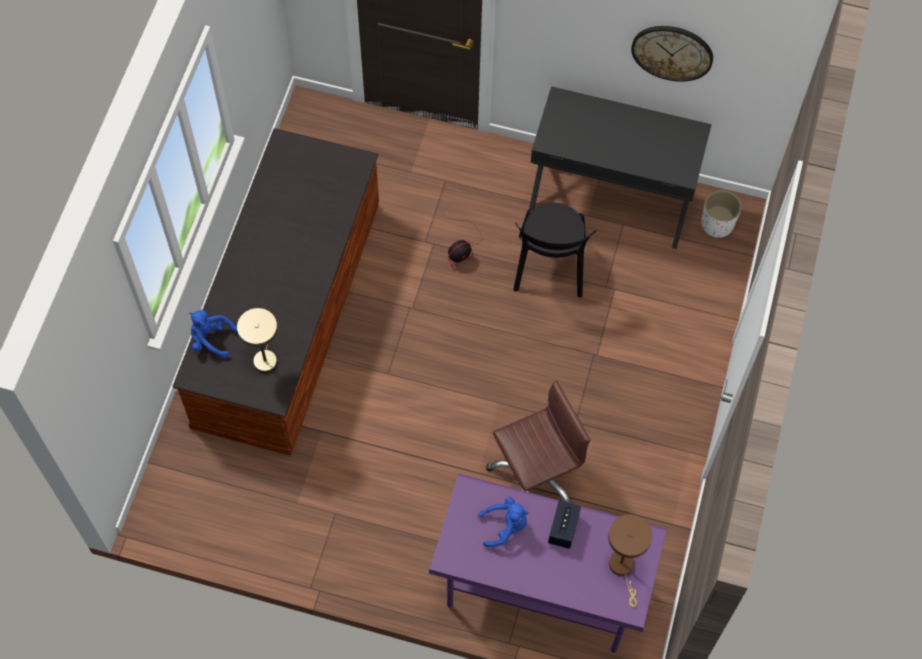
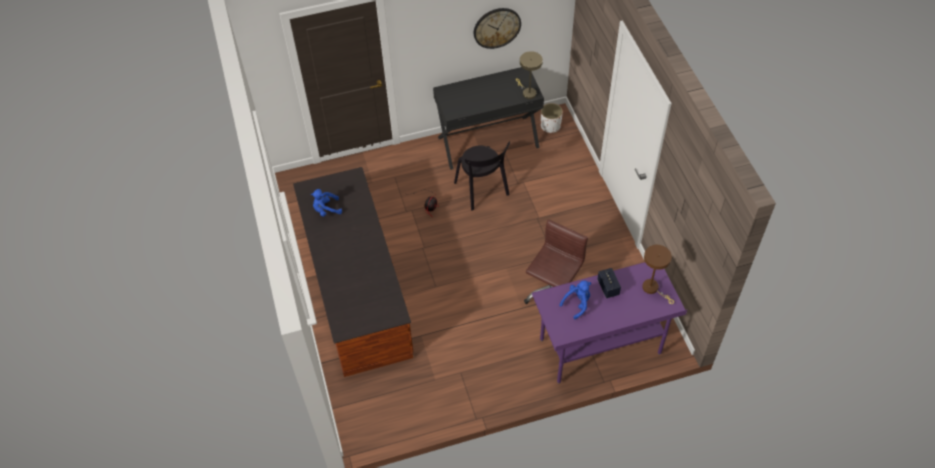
camera: 30 degrees left, 10 degrees down
blue plush toy [190,310,238,359] -> blue plush toy moved to [311,189,342,217]
beige table lamp [237,308,278,373] -> beige table lamp moved to [516,51,543,99]

